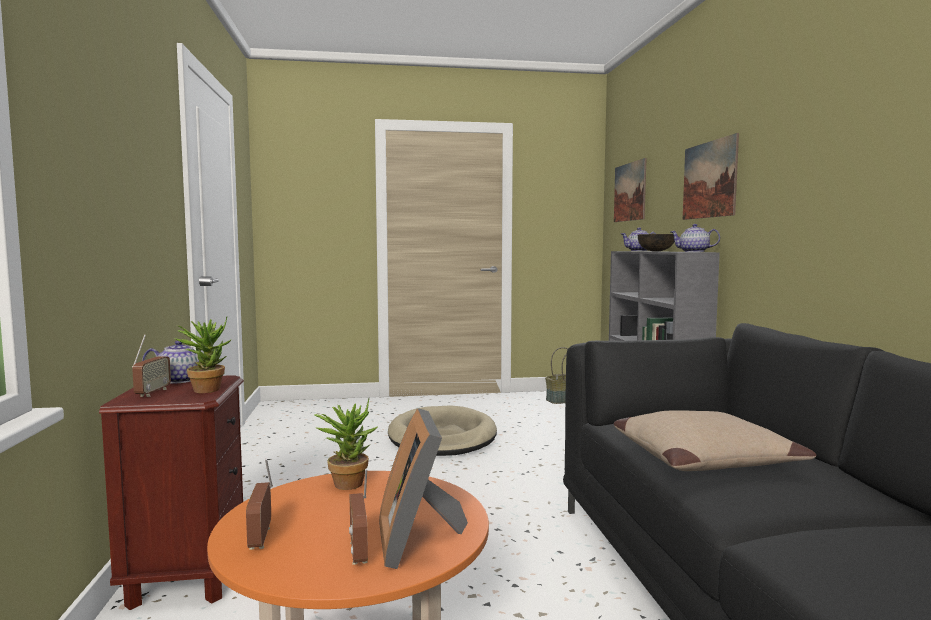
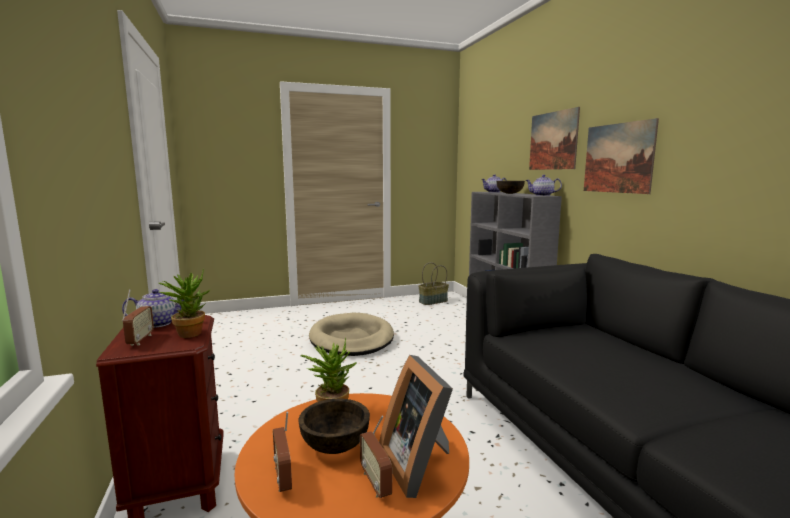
camera: 10 degrees left, 5 degrees up
picture [614,158,646,222] -> picture moved to [584,118,659,194]
beige pillow [614,410,817,471] -> none
none -> brown bowl [298,399,370,454]

